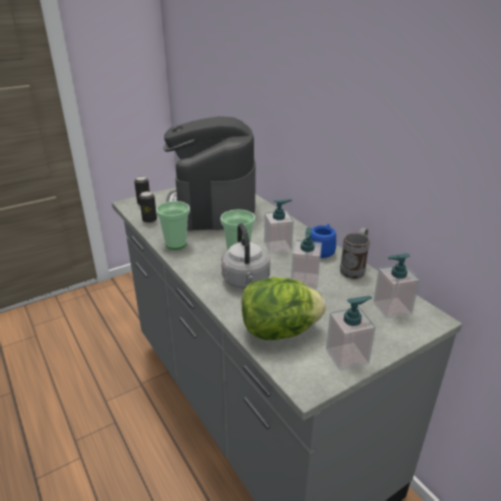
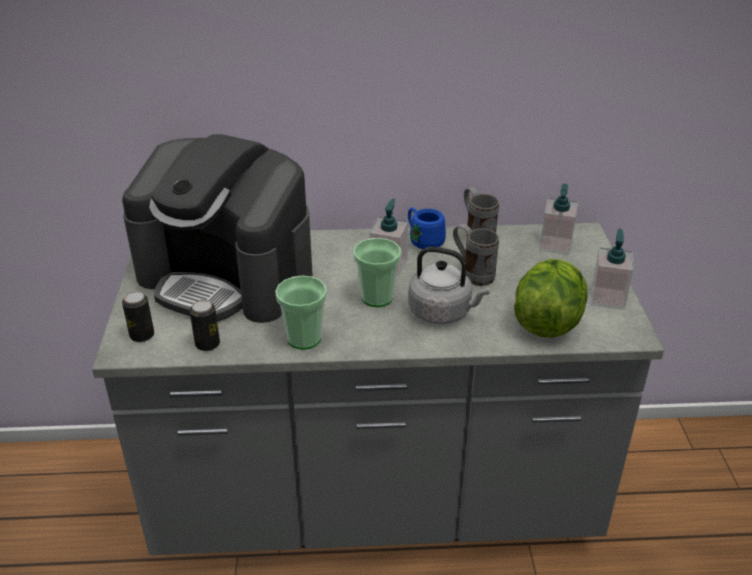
camera: 60 degrees left, 5 degrees up
soap dispenser [291,227,322,289] -> grey mug [453,224,499,286]

